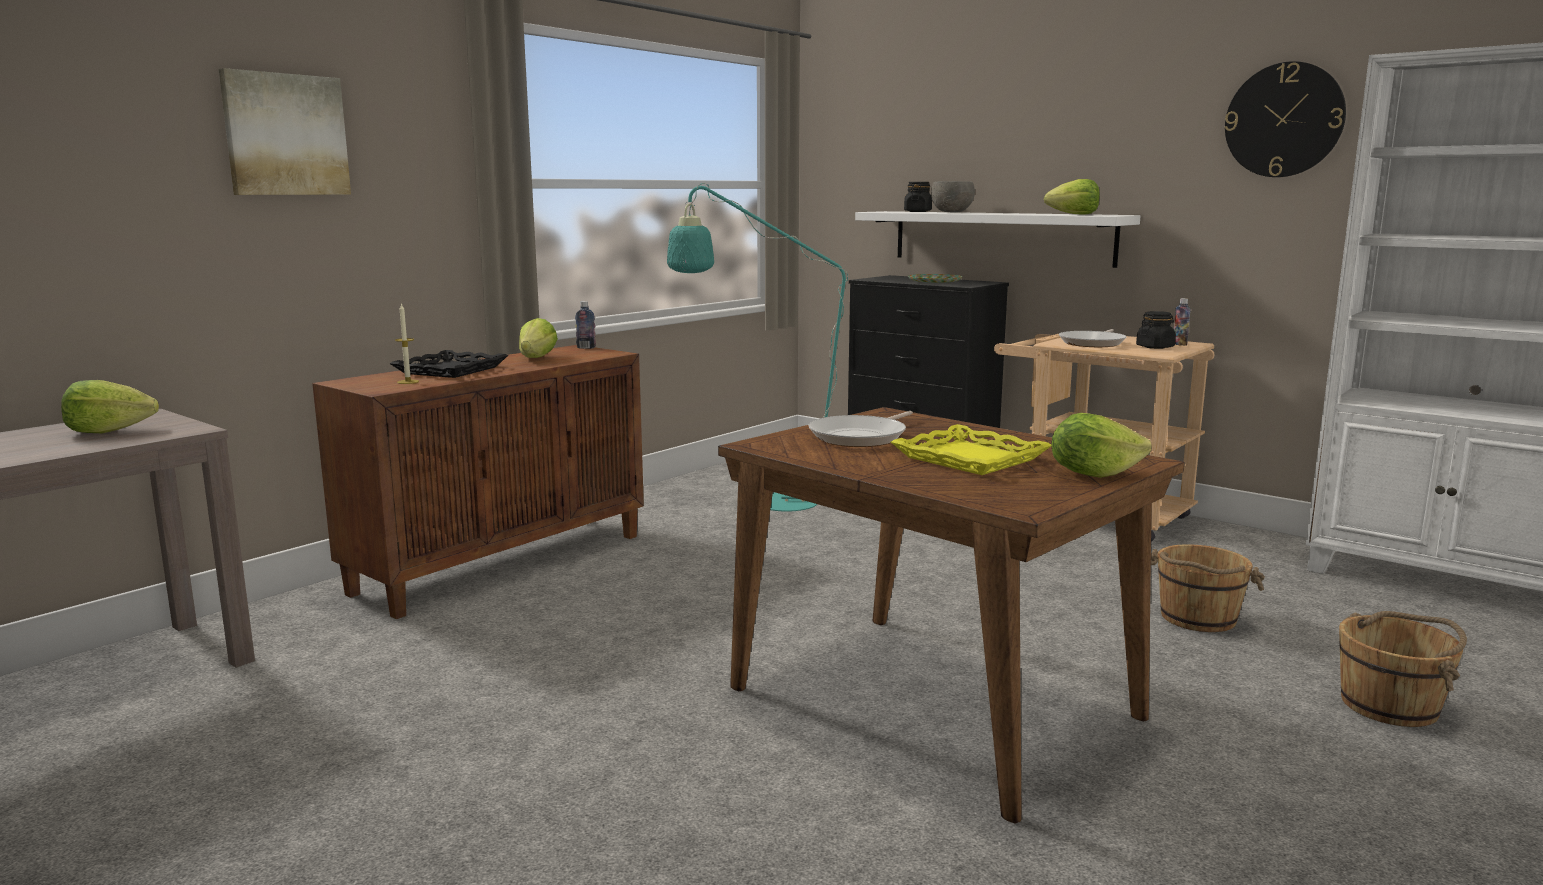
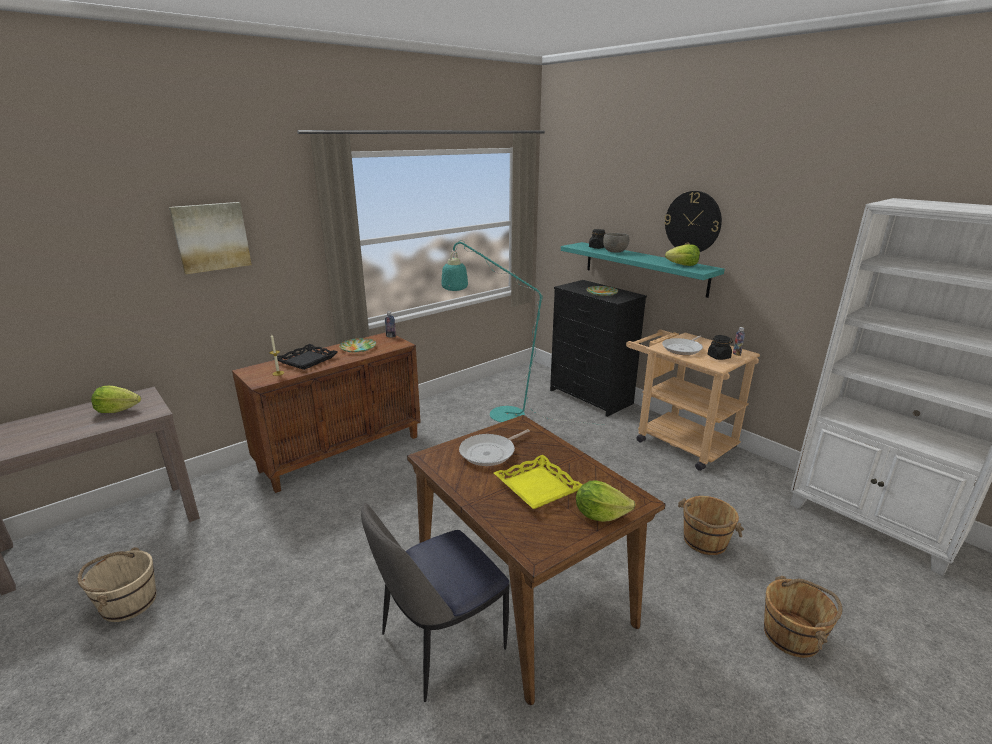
camera: 10 degrees right, 10 degrees up
lettuce [519,318,558,358] -> plate [339,338,376,353]
white shelf [855,211,1140,268] -> turquoise shelf [561,242,725,298]
wall clock [1225,61,1346,177] -> wall clock moved to [664,191,722,252]
none -> beige bucket [78,547,156,622]
none -> chair [361,503,509,702]

